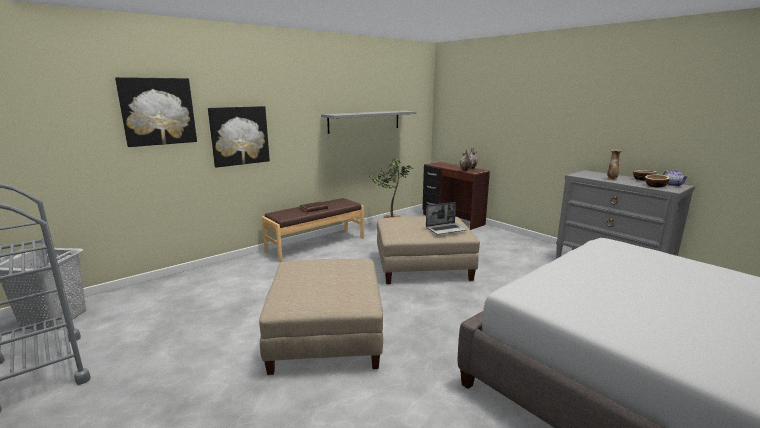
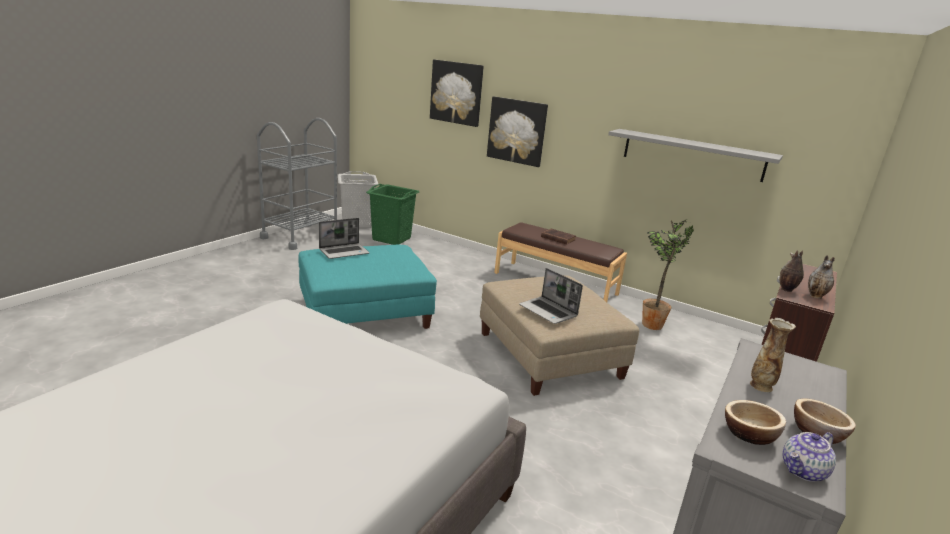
camera: 70 degrees right, 5 degrees up
beige ottoman [259,259,383,375] -> turquoise ottoman [299,245,437,329]
none -> laptop [319,218,370,259]
none -> green laundry basket [366,184,419,245]

